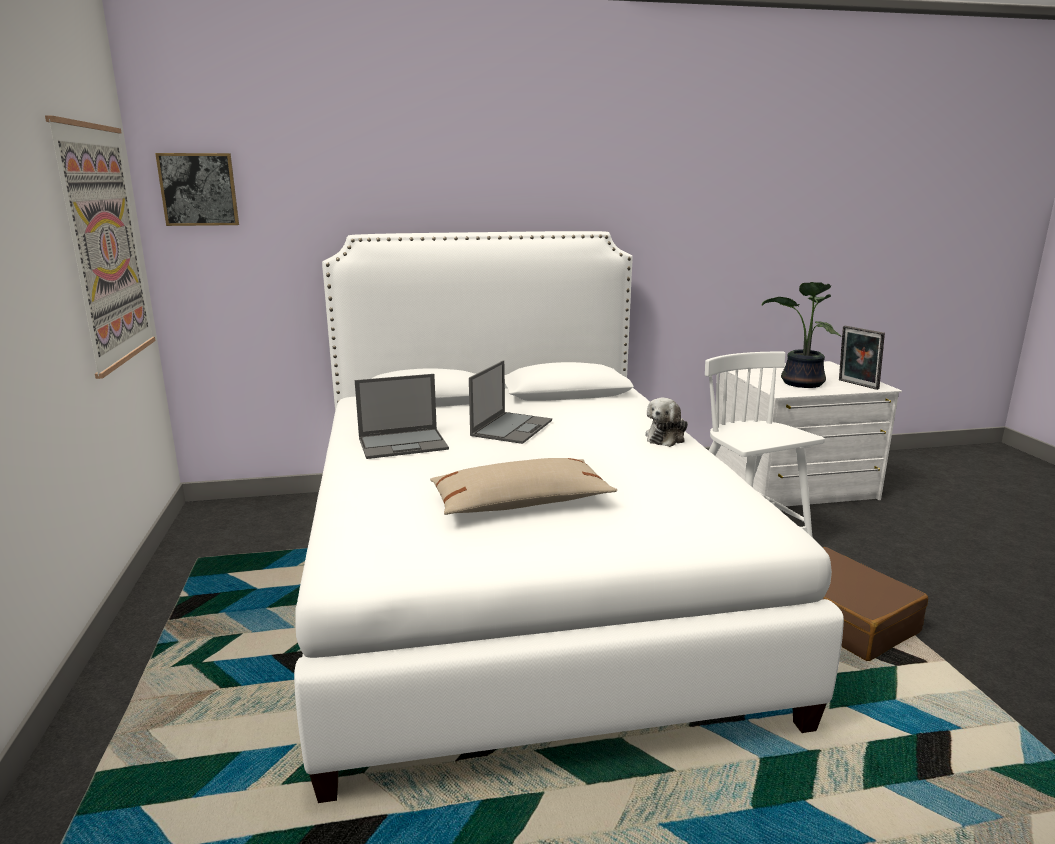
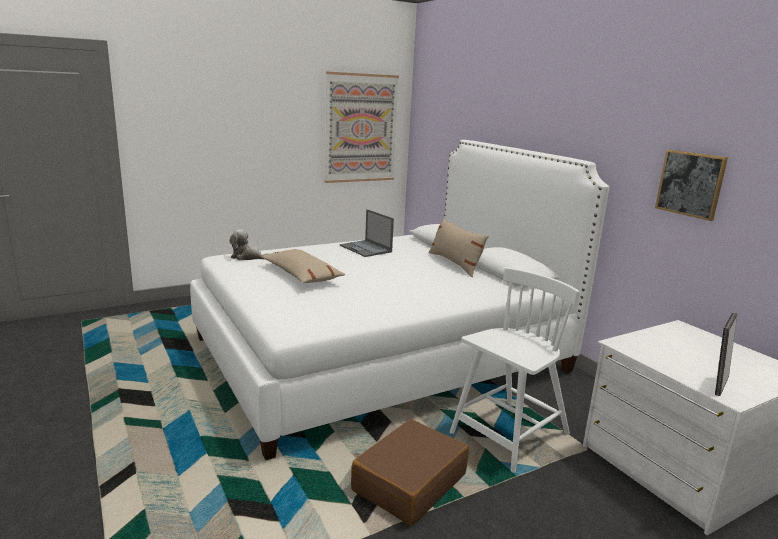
camera: 70 degrees right, 0 degrees up
picture [155,153,239,226] -> picture moved to [655,150,728,221]
laptop [469,361,552,444] -> none
plush toy [645,398,688,447] -> plush toy moved to [229,229,268,260]
potted plant [762,282,841,388] -> none
none -> beige pillow [429,217,489,277]

